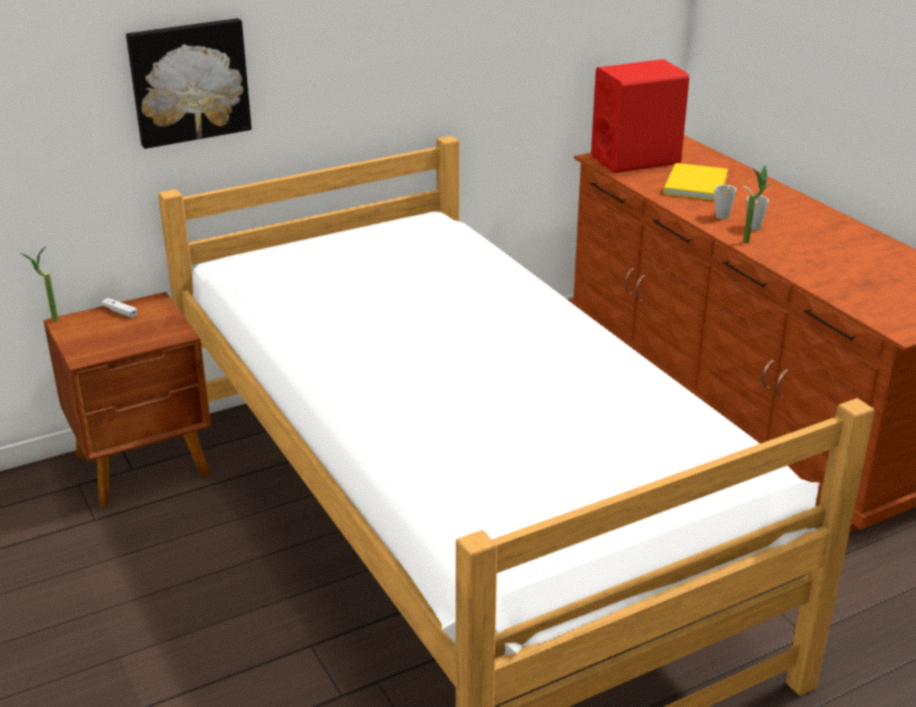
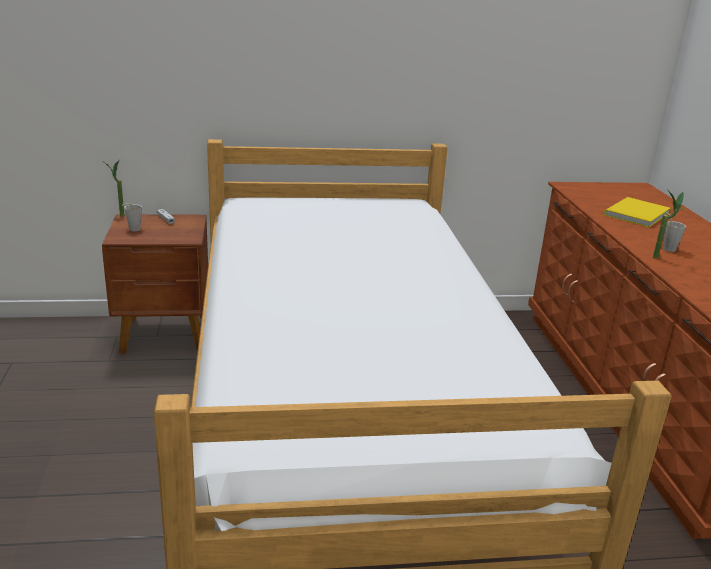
camera: 20 degrees right, 5 degrees down
picture [126,18,252,149] -> none
red speaker [591,59,689,173] -> none
grey cup [715,185,737,219] -> grey cup moved to [122,203,142,231]

